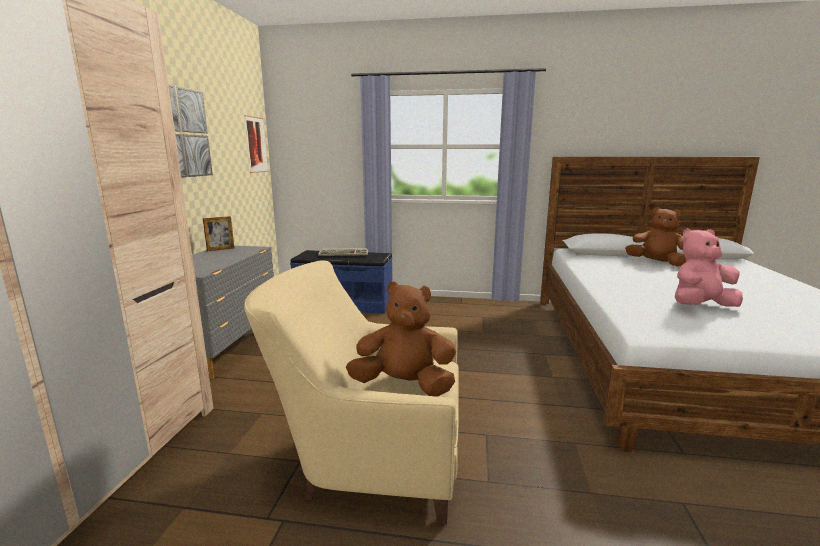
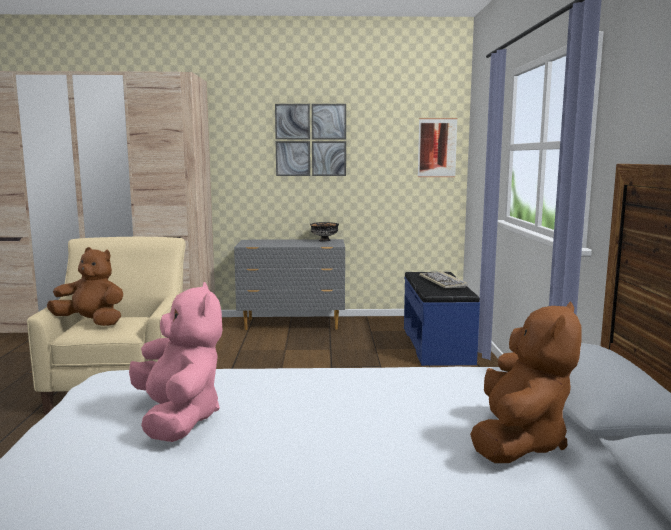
camera: 80 degrees right, 5 degrees down
picture frame [203,216,234,251] -> black bowl [310,222,339,242]
brown plush toy [346,281,456,397] -> brown plush toy turned 75 degrees counterclockwise [47,247,123,326]

